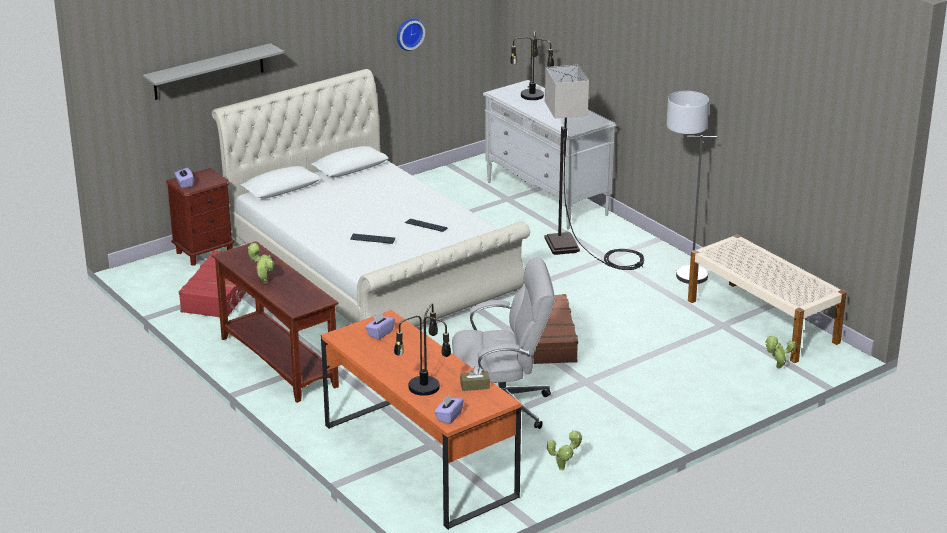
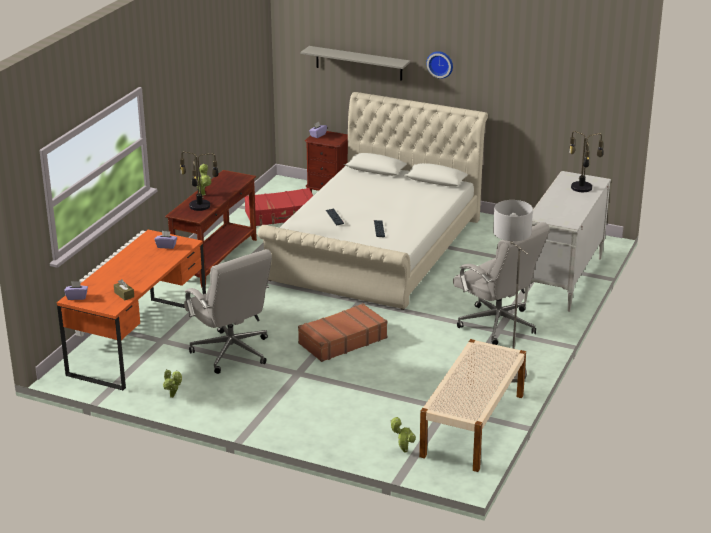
camera: 60 degrees right, 0 degrees up
table lamp [394,303,451,396] -> table lamp moved to [180,152,218,211]
wall clock [397,18,425,51] -> wall clock moved to [426,51,453,79]
floor lamp [544,65,644,270] -> grey office chair [453,222,549,345]

